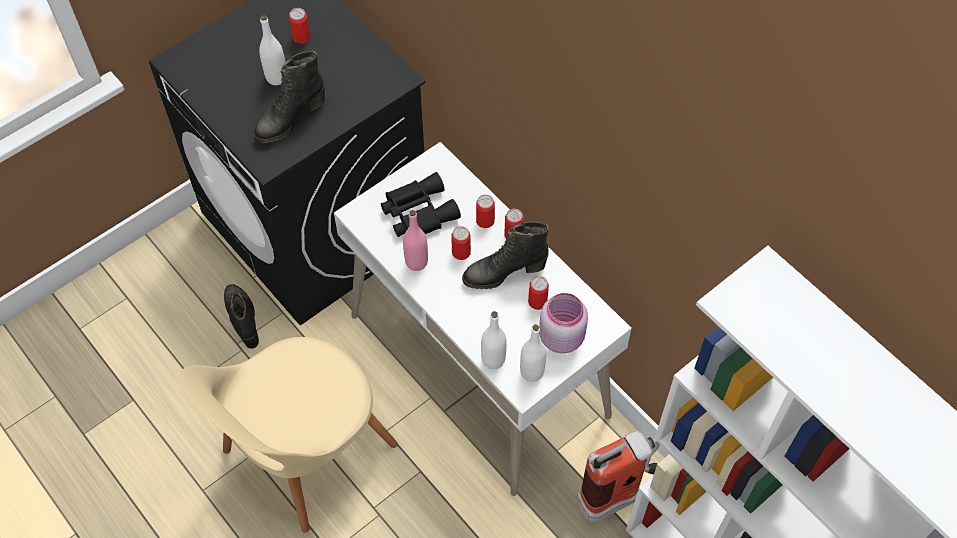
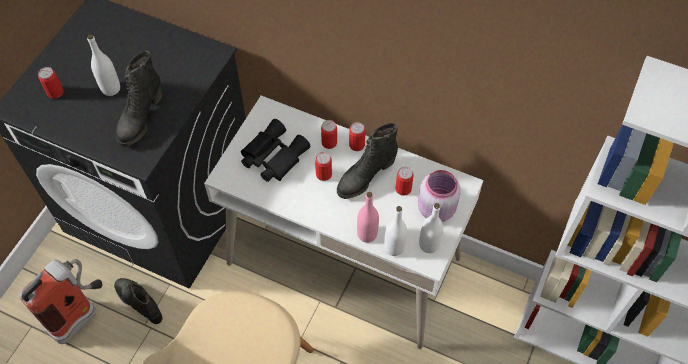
camera: 25 degrees left, 0 degrees up
can [289,8,311,44] -> can moved to [38,67,64,99]
pink bottle [403,210,428,271] -> pink bottle moved to [357,192,379,243]
fire extinguisher [577,431,660,522] -> fire extinguisher moved to [19,259,102,344]

